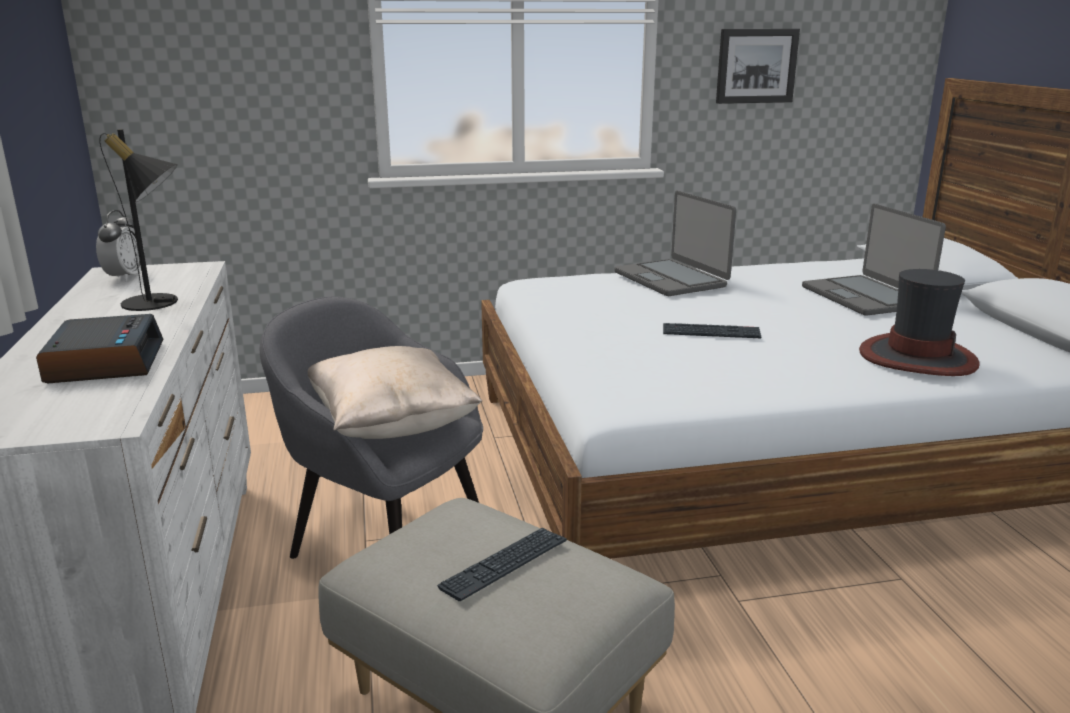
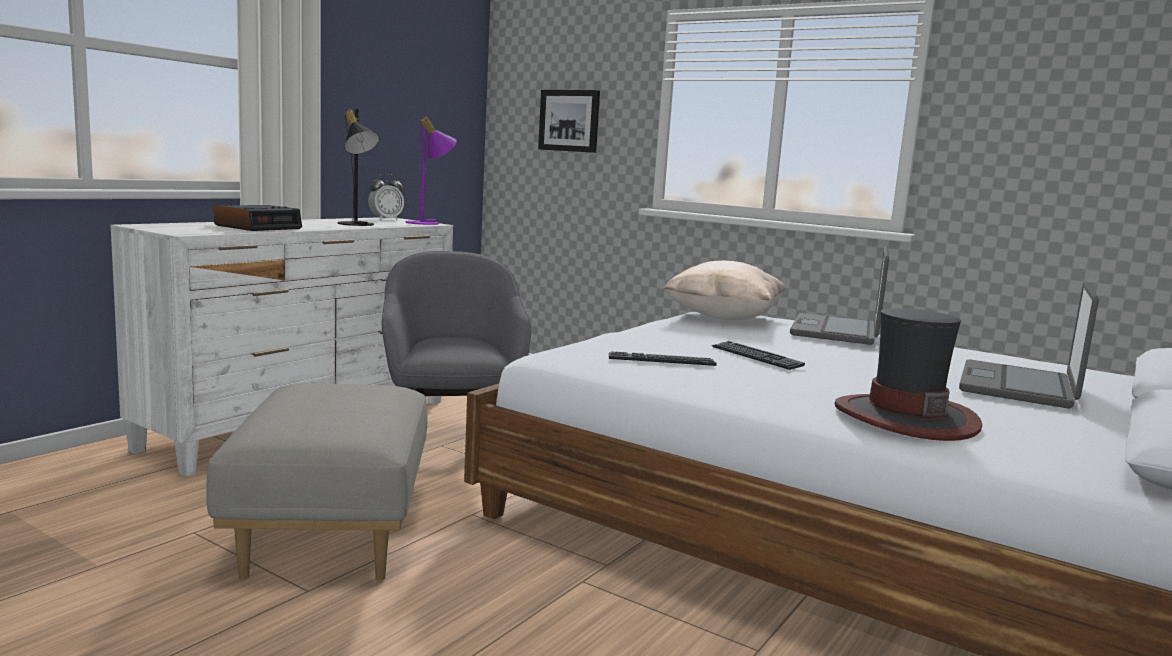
camera: 45 degrees right, 10 degrees down
beige pillow [308,346,482,439] -> beige pillow moved to [662,261,786,321]
keyboard [437,528,567,601] -> keyboard moved to [609,351,717,366]
picture [716,29,800,104] -> picture moved to [538,90,600,153]
none -> purple table lamp [406,115,457,225]

